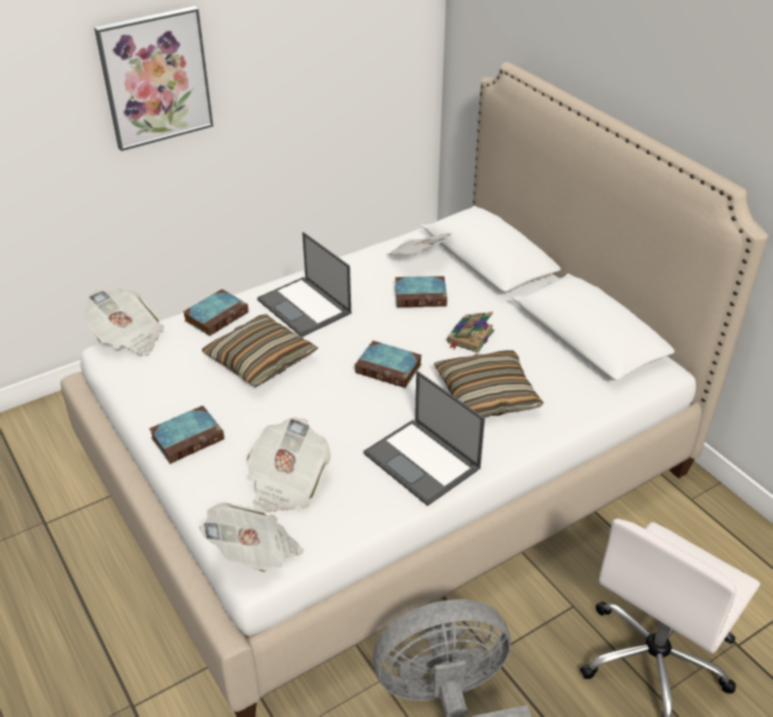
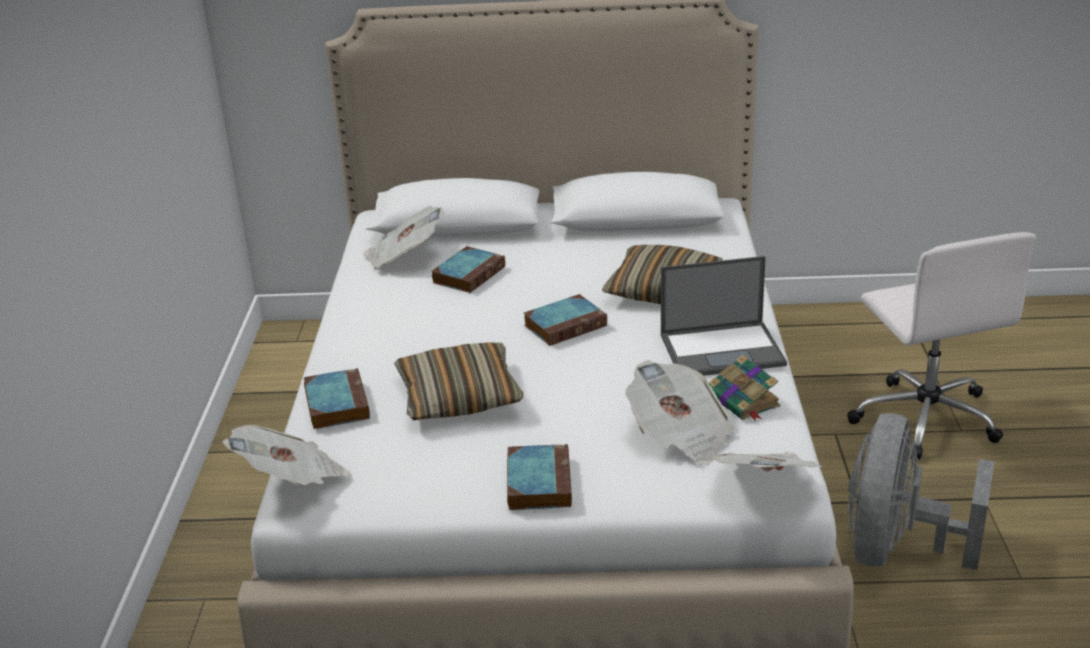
camera: 55 degrees left, 10 degrees down
picture [94,6,213,151] -> none
laptop [257,232,351,337] -> none
book [447,312,494,353] -> book moved to [709,355,781,421]

